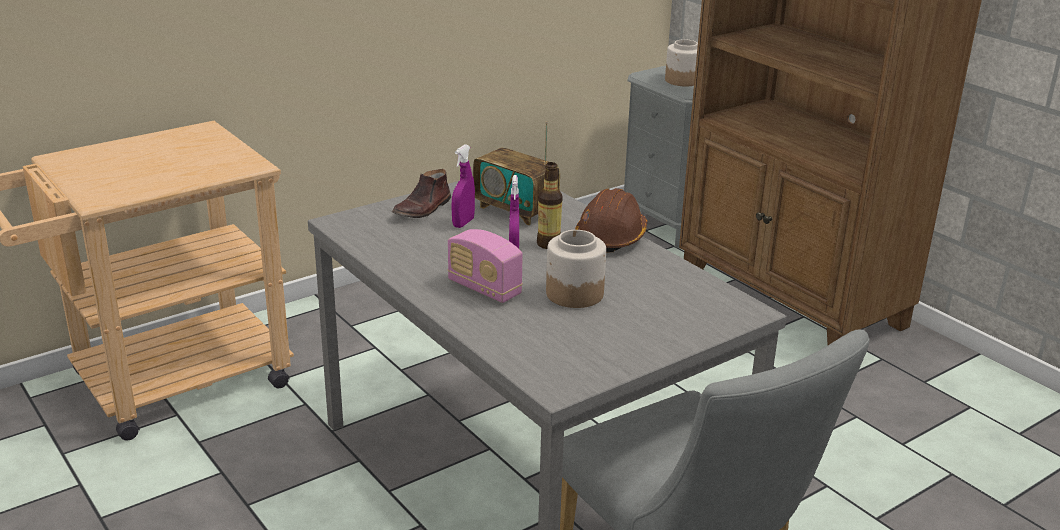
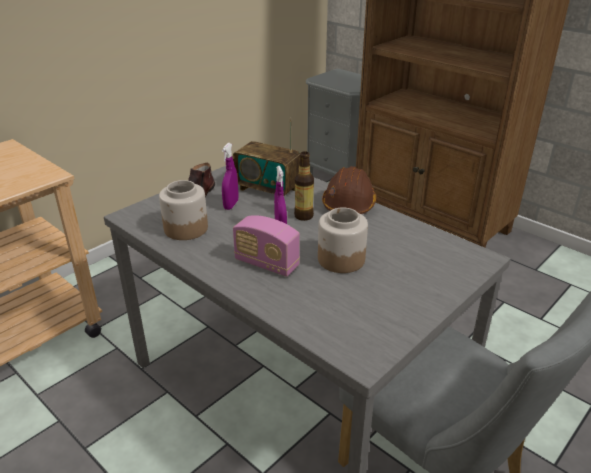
camera: 10 degrees left, 5 degrees up
jar [665,39,698,86] -> jar moved to [159,180,208,240]

